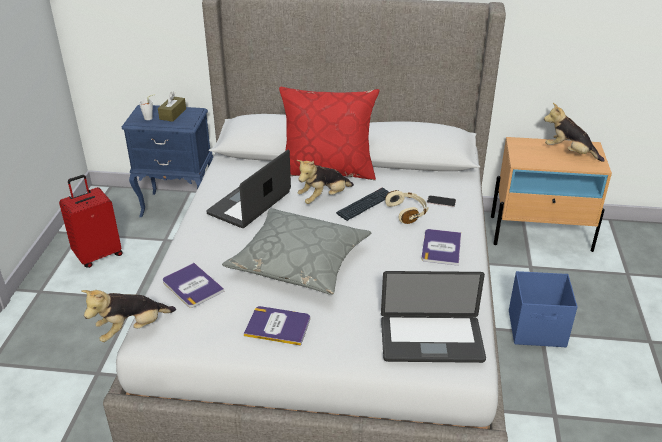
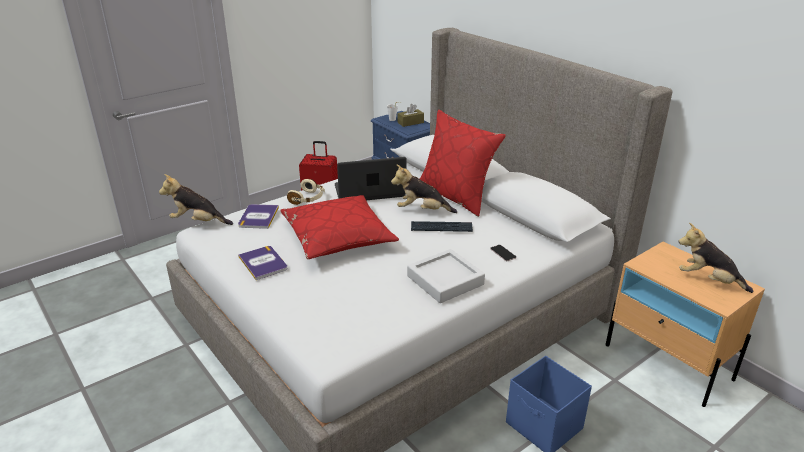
camera: 45 degrees right, 5 degrees down
grey pillow [222,208,371,295] -> red pillow [280,195,399,259]
laptop [381,271,486,363] -> none
beige headphones [385,190,428,224] -> beige headphones moved to [287,179,325,205]
book [421,229,461,266] -> grey tray [407,249,485,303]
plush toy [544,103,605,162] -> plush toy turned 45 degrees counterclockwise [678,223,753,293]

